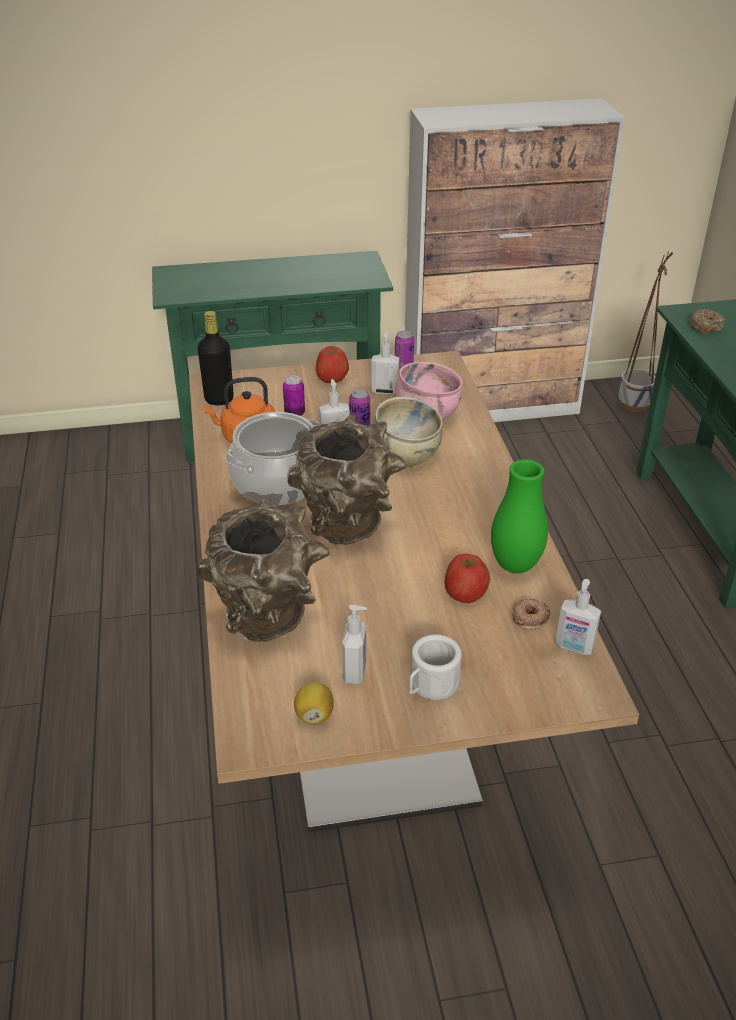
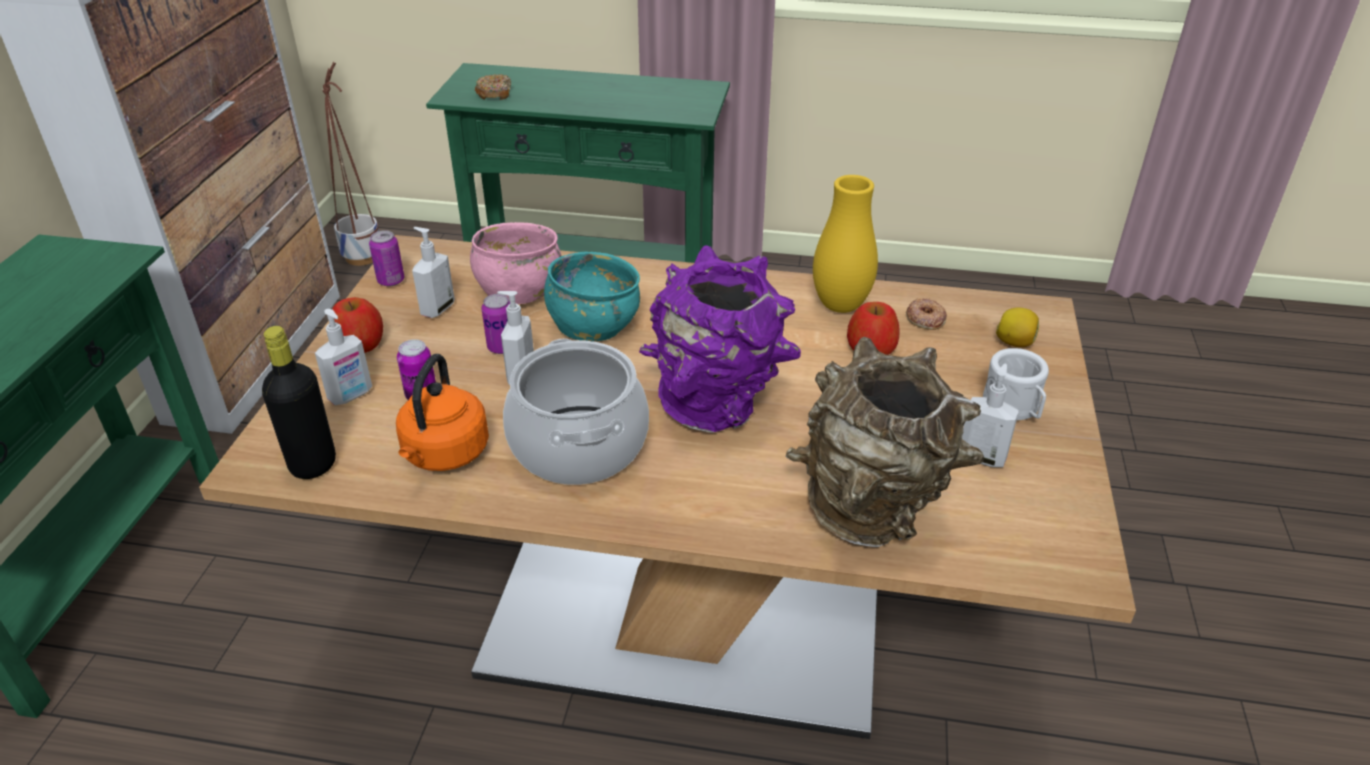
camera: 70 degrees left, 0 degrees up
brown vase [288,414,407,545] -> purple vase [639,245,801,433]
lemon [294,682,334,724] -> lemon moved to [996,308,1039,347]
beige bowl [372,397,443,467] -> turquoise bowl [544,252,640,341]
green vase [491,459,548,573] -> yellow vase [813,175,878,313]
soap dispenser [555,579,601,655] -> soap dispenser moved to [315,309,372,405]

